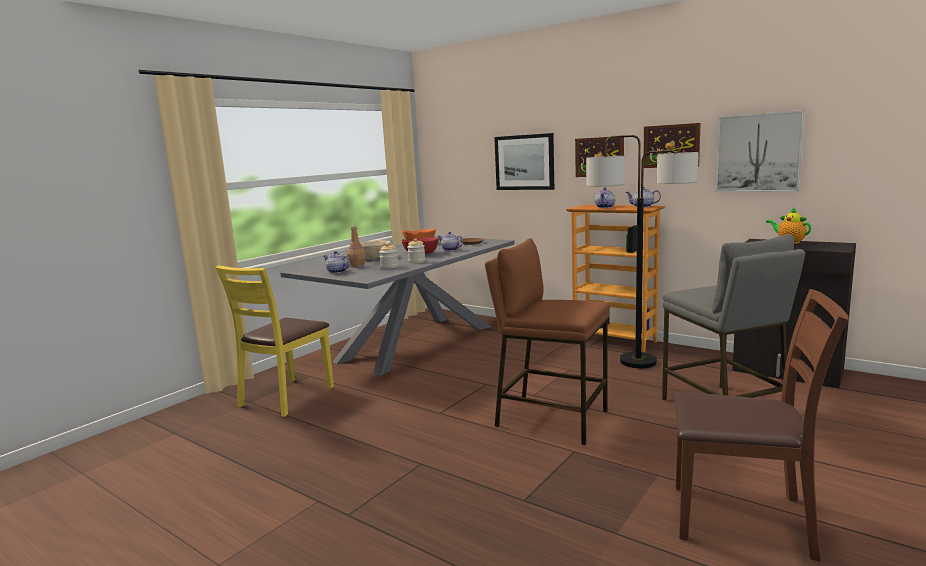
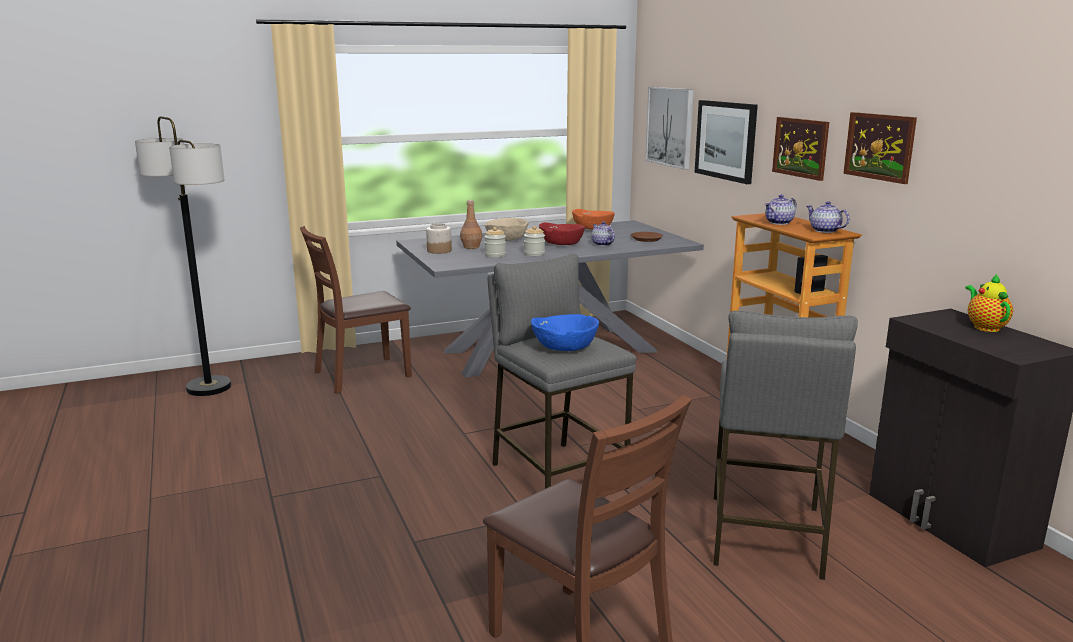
camera: 30 degrees right, 5 degrees up
yellow chair [215,265,334,417] -> brown chair [300,226,412,394]
teapot [323,251,350,273] -> jar [426,223,452,254]
brown stool [485,238,610,445] -> grey stool [488,254,636,490]
floor lamp [586,135,699,368] -> floor lamp moved to [135,116,231,396]
picture [715,110,805,192] -> picture moved to [645,87,694,170]
none -> blue bowl [531,314,599,351]

